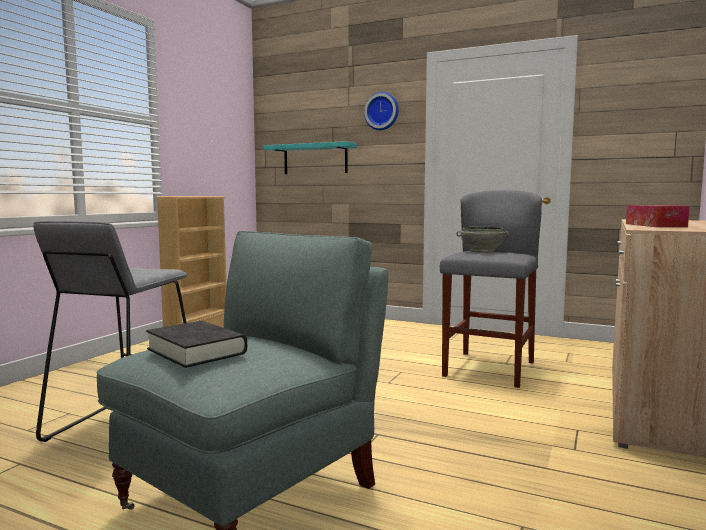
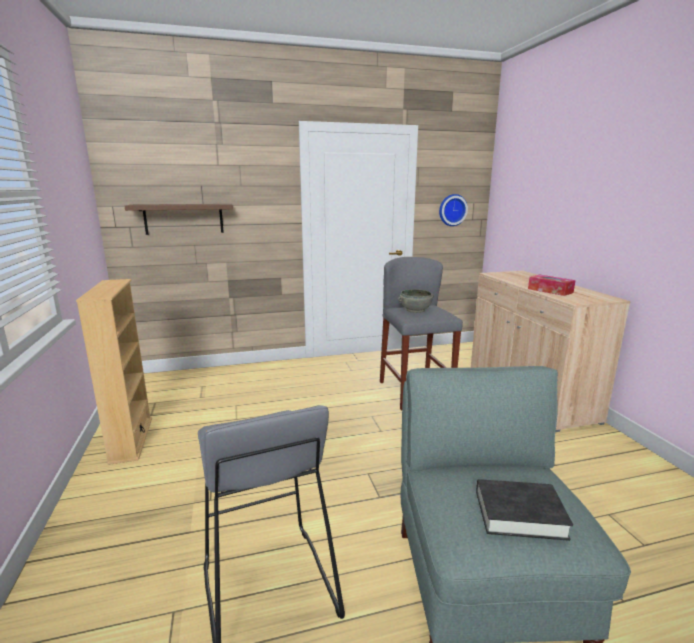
camera: 40 degrees left, 10 degrees up
turquoise shelf [263,141,357,174] -> brown shelf [125,204,233,235]
wall clock [364,92,399,130] -> wall clock moved to [439,194,468,226]

